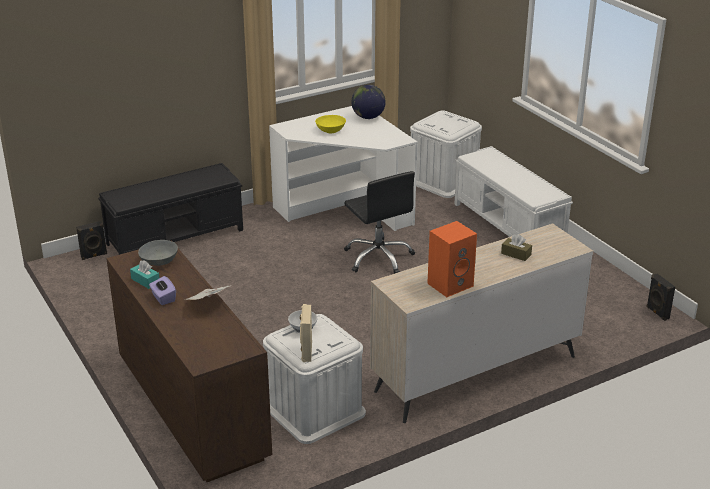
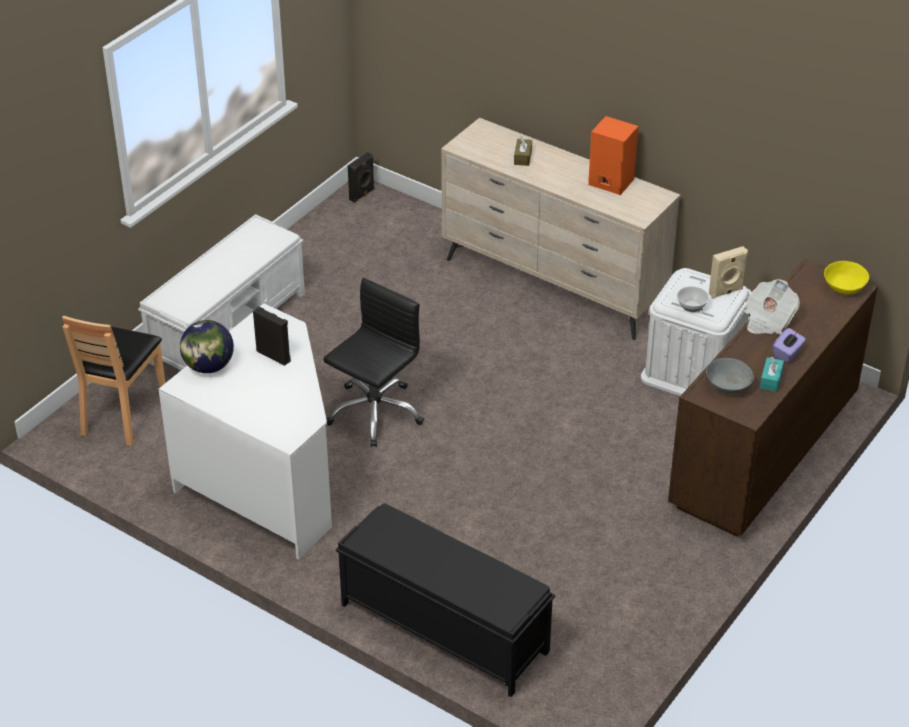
camera: 115 degrees left, 10 degrees up
black speaker [76,221,107,260] -> black speaker moved to [253,306,291,366]
yellow bowl [315,115,346,133] -> yellow bowl moved to [824,261,869,295]
white storage box [410,110,482,198] -> brown chair [62,316,165,446]

